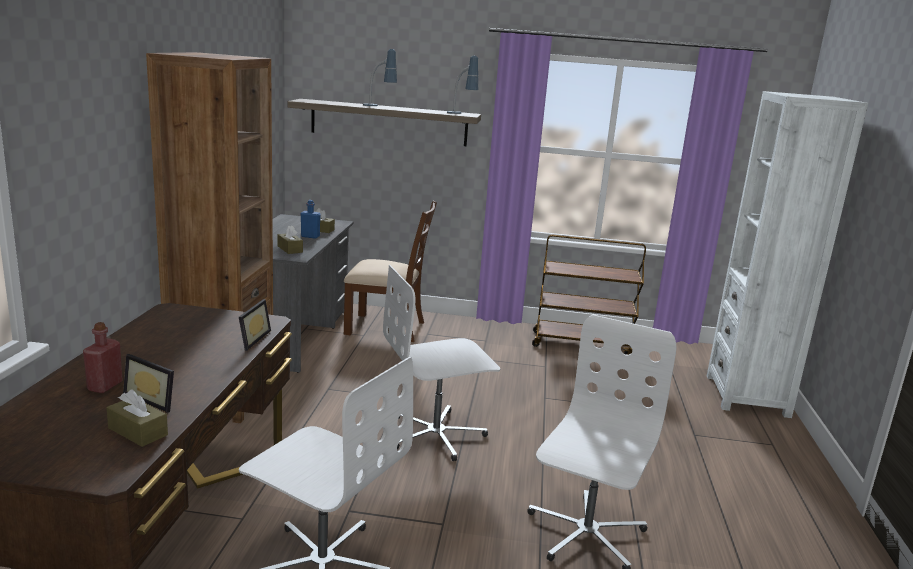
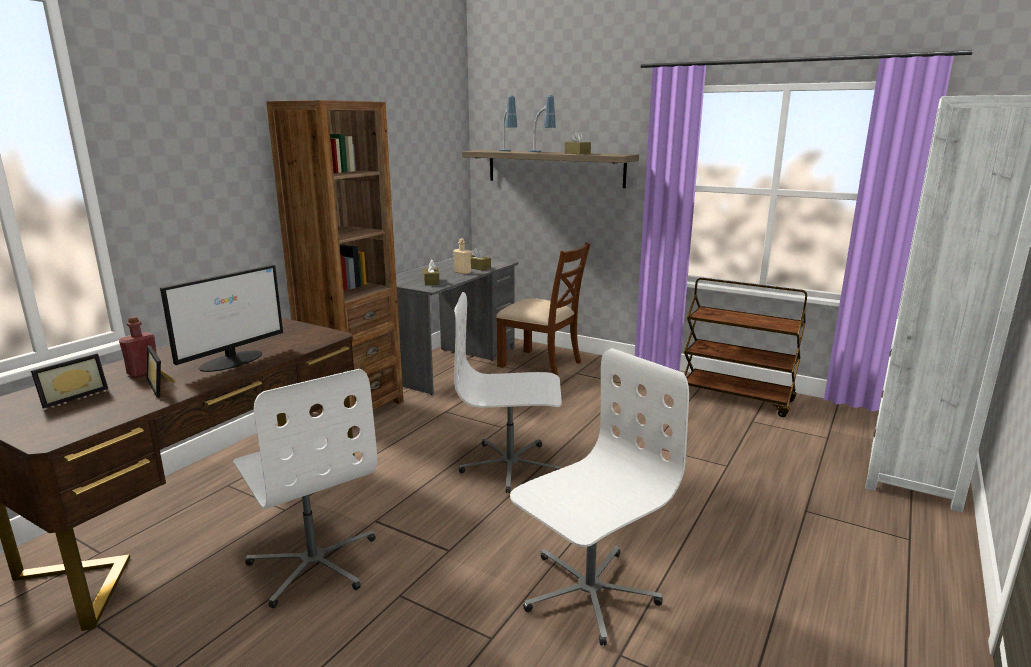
camera: 25 degrees right, 0 degrees up
brown tissue box [106,390,168,447] -> brown tissue box moved to [565,131,591,154]
picture frame [239,299,271,351] -> picture frame moved to [31,353,108,409]
blue bottle [301,200,321,239] -> beige bottle [453,239,471,274]
table lamp [447,56,478,114] -> table lamp moved to [498,96,517,151]
none -> monitor [160,265,283,372]

